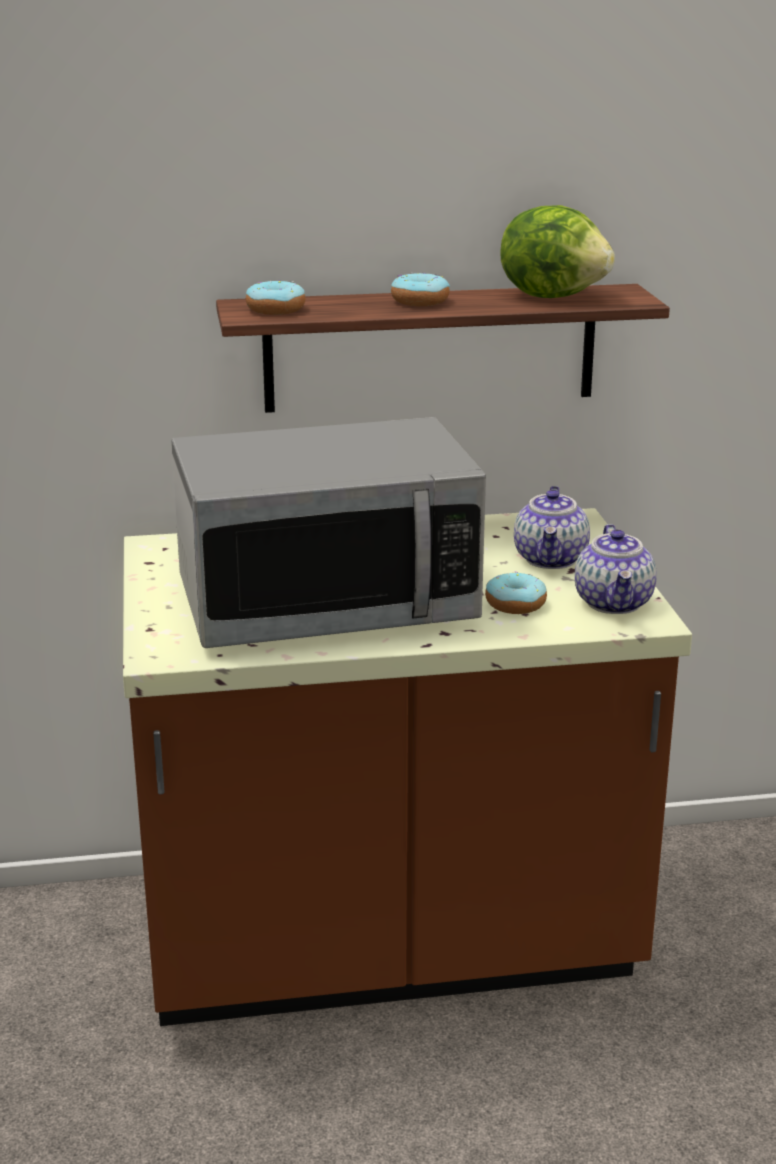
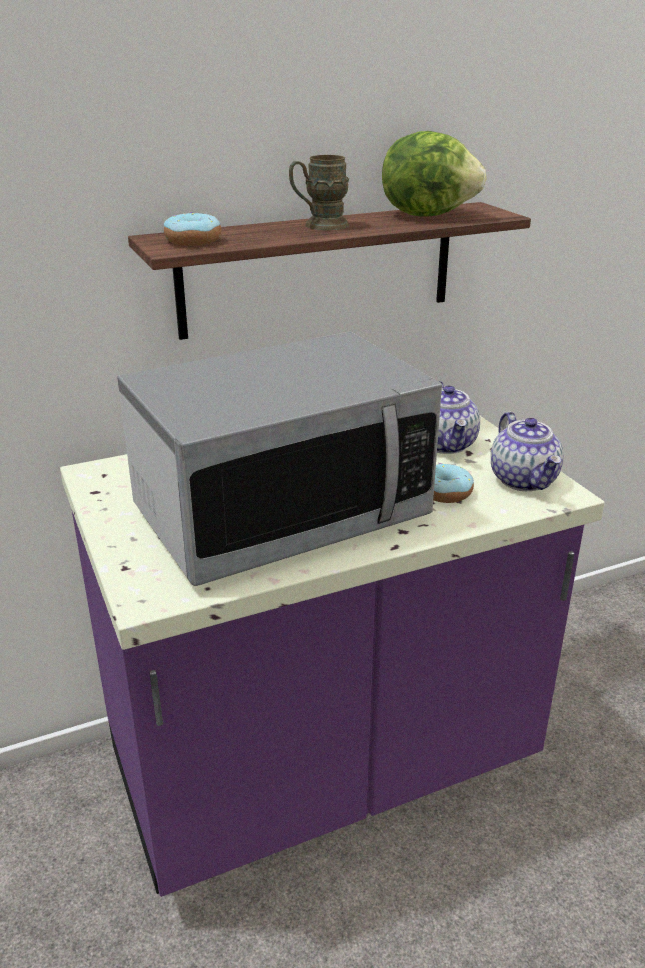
camera: 15 degrees left, 5 degrees up
brown counter [123,508,692,1026] -> purple counter [60,416,605,897]
donut [391,273,450,306] -> brown mug [289,155,349,230]

